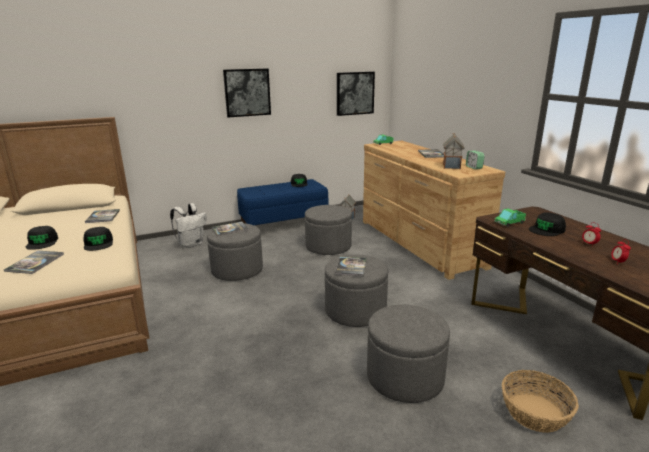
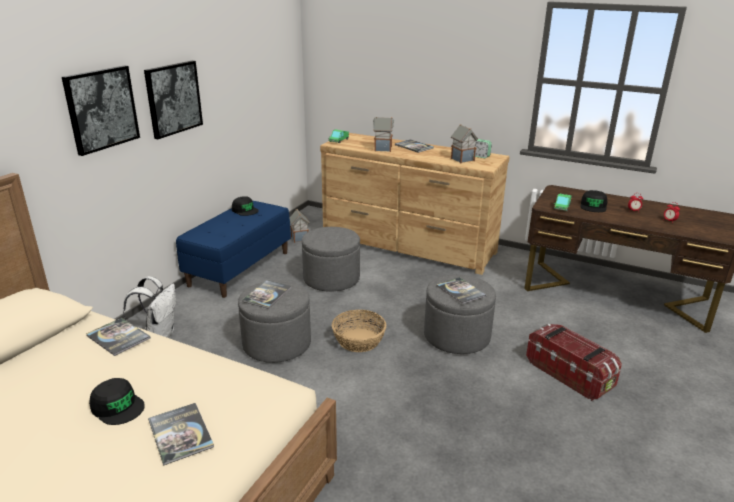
camera: 40 degrees left, 5 degrees up
black cap [83,227,113,251] -> none
picture [337,72,375,116] -> picture moved to [62,65,140,156]
grey ottoman [367,305,450,403] -> storage box [526,324,622,401]
basket [502,370,579,433] -> basket moved to [332,310,387,352]
none -> toy house [373,117,394,152]

